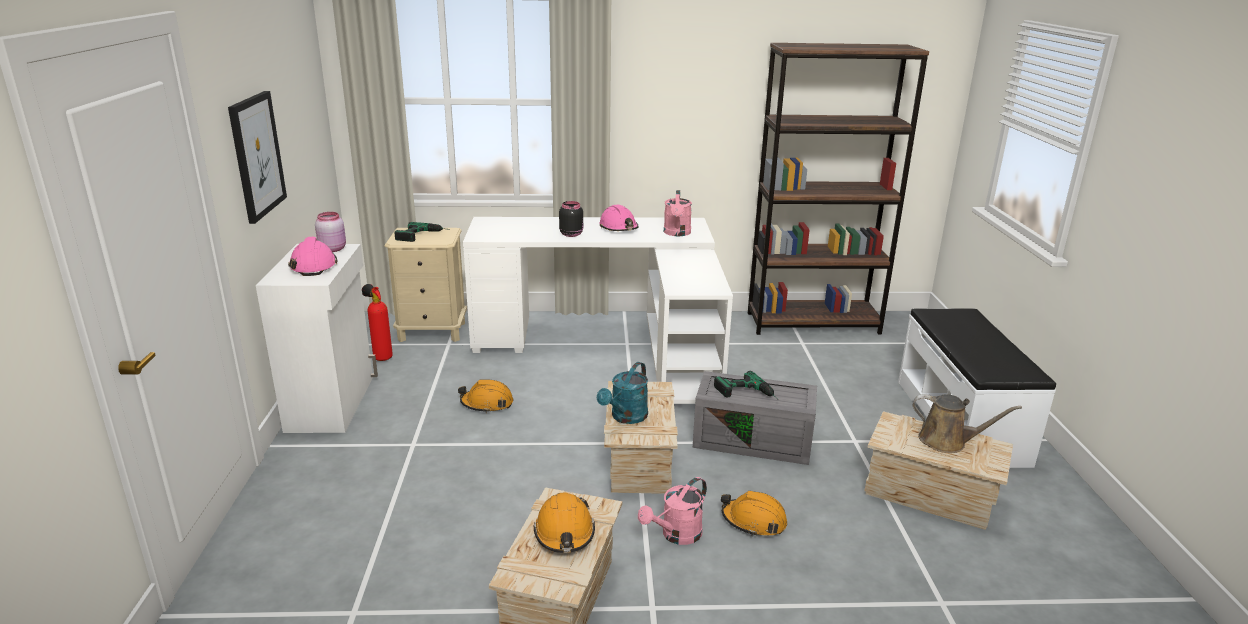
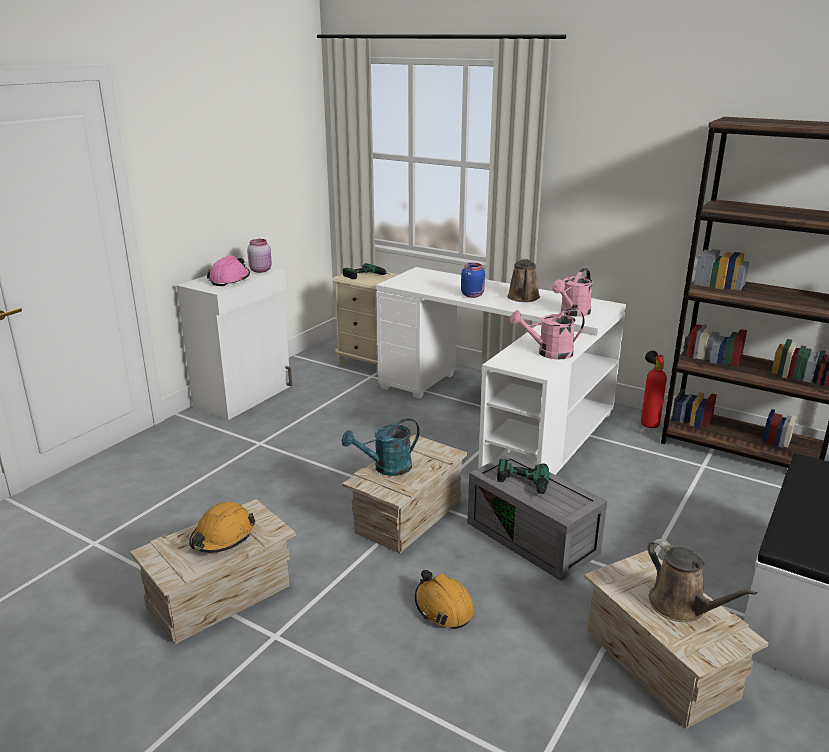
camera: 35 degrees right, 0 degrees up
picture [228,91,287,224] -> none
fire extinguisher [362,284,393,361] -> fire extinguisher moved to [641,351,667,428]
orange hard hat [458,379,513,413] -> none
black jar [559,201,583,237] -> blue jar [461,263,485,298]
pink hard hat [599,205,639,231] -> brown watering can [507,259,540,302]
pink watering can [638,477,707,545] -> pink watering can moved to [510,308,585,359]

